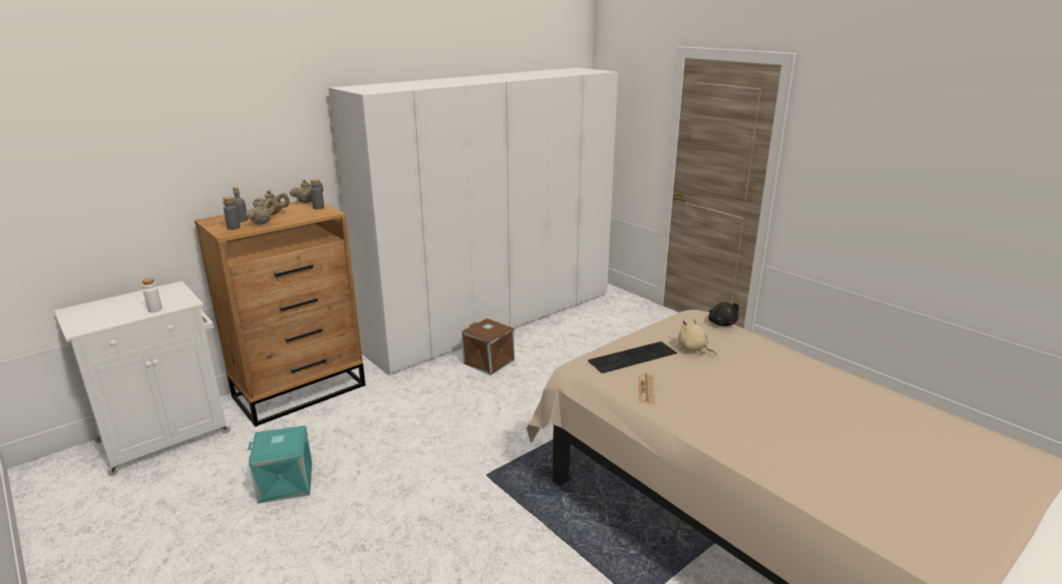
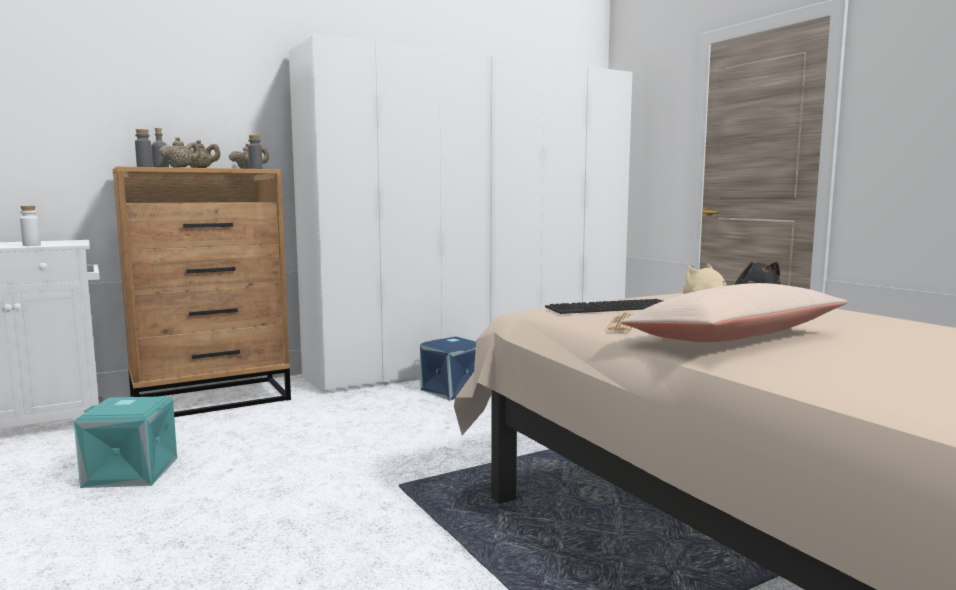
camera: 10 degrees right, 15 degrees down
brown storage box [462,318,515,375] -> blue storage box [420,336,476,401]
none -> beige pillow [620,283,848,342]

